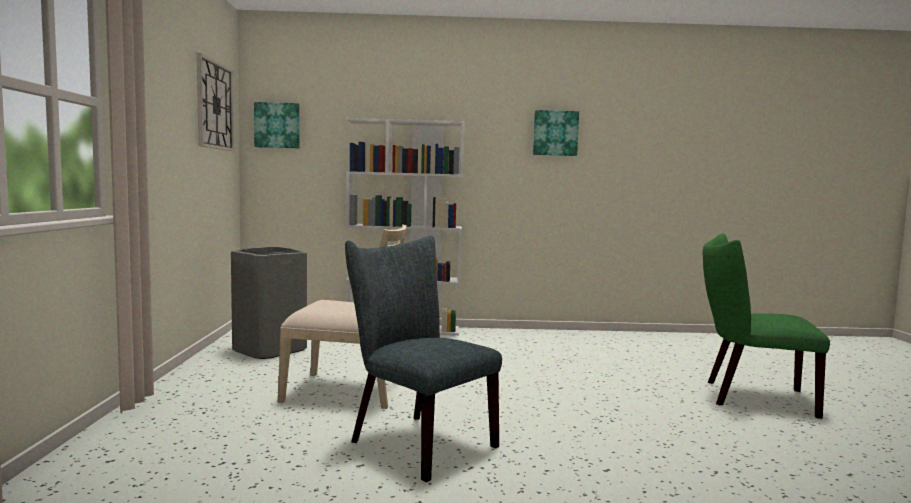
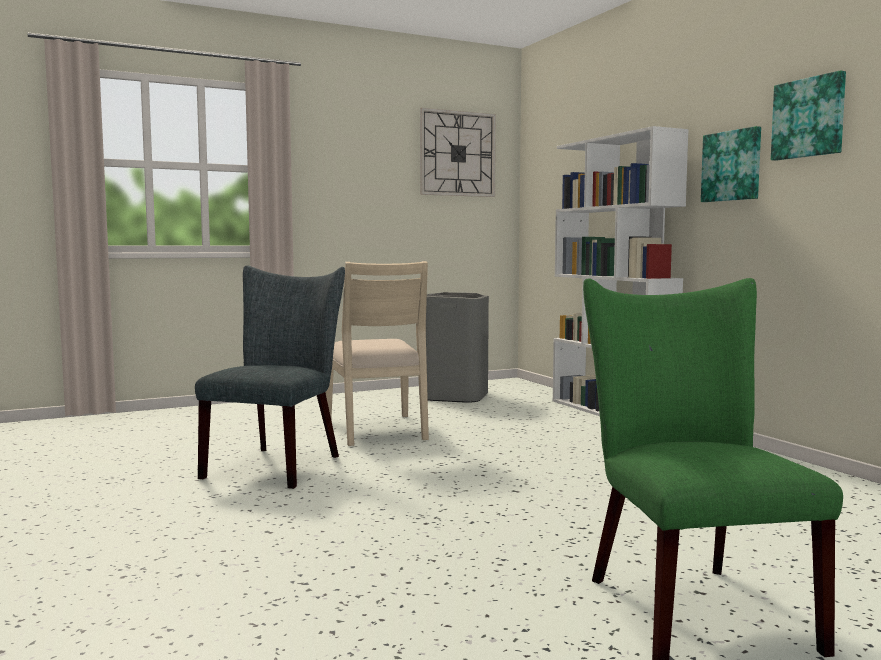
camera: 65 degrees right, 0 degrees up
picture [254,102,300,148] -> picture moved to [701,126,761,202]

